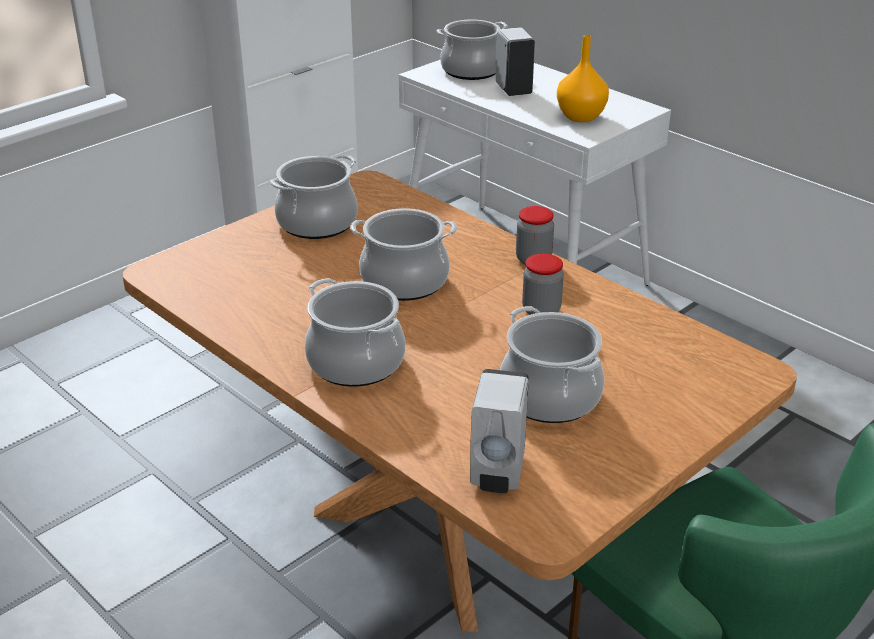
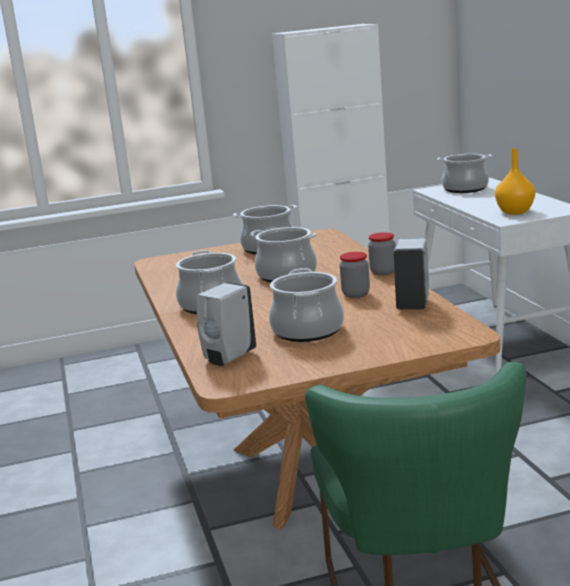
camera: 30 degrees right, 15 degrees down
white soap dispenser [496,27,535,96] -> white soap dispenser moved to [393,238,429,309]

